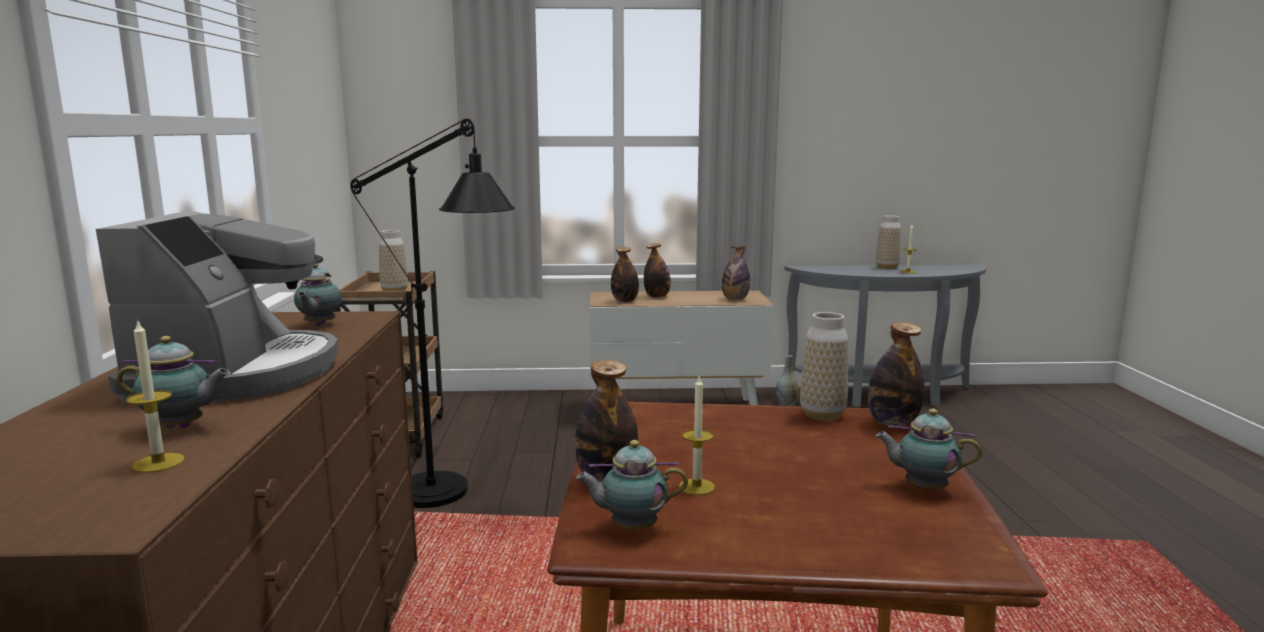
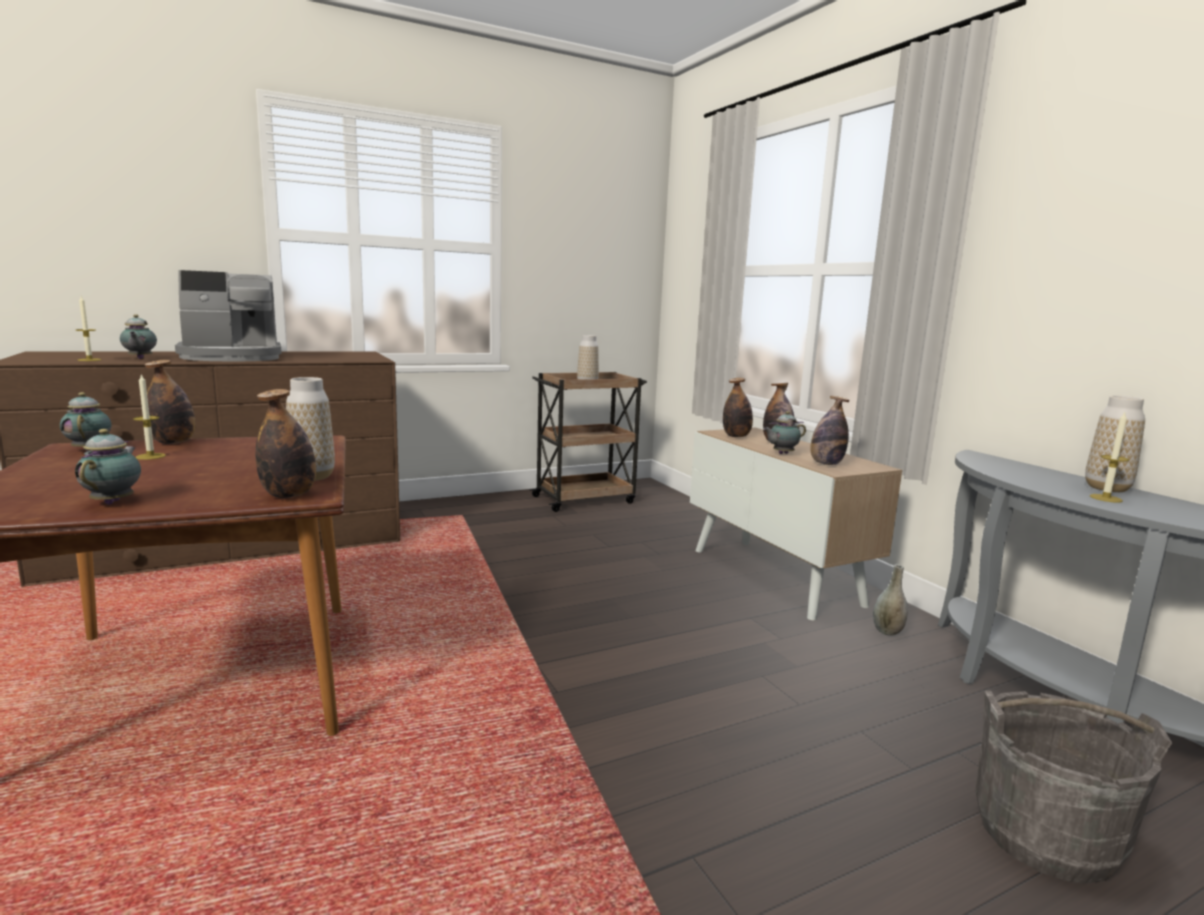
camera: 65 degrees right, 0 degrees up
teapot [294,264,342,326] -> teapot moved to [763,411,806,454]
black floor lamp [350,118,515,508] -> none
none -> grey bucket [975,691,1172,884]

